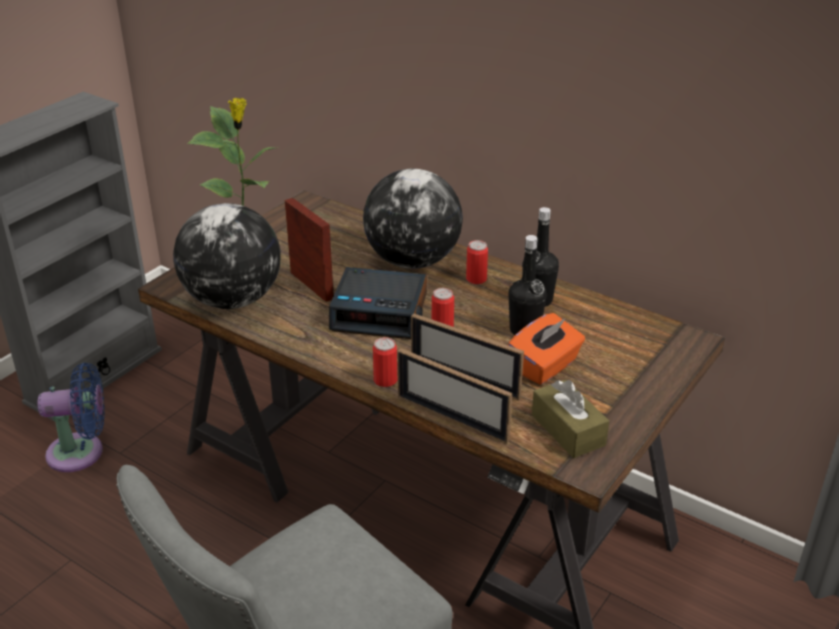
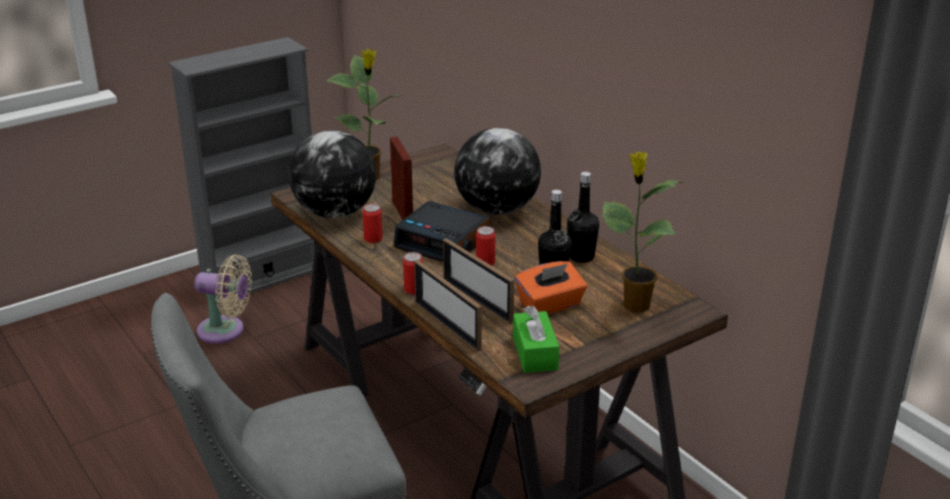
camera: 20 degrees right, 5 degrees down
blue fan [38,363,105,472] -> beige fan [194,255,252,344]
can [466,240,488,284] -> can moved to [362,204,383,243]
brown tissue box [532,379,609,458] -> green tissue box [513,306,559,373]
none -> potted plant [600,152,685,312]

